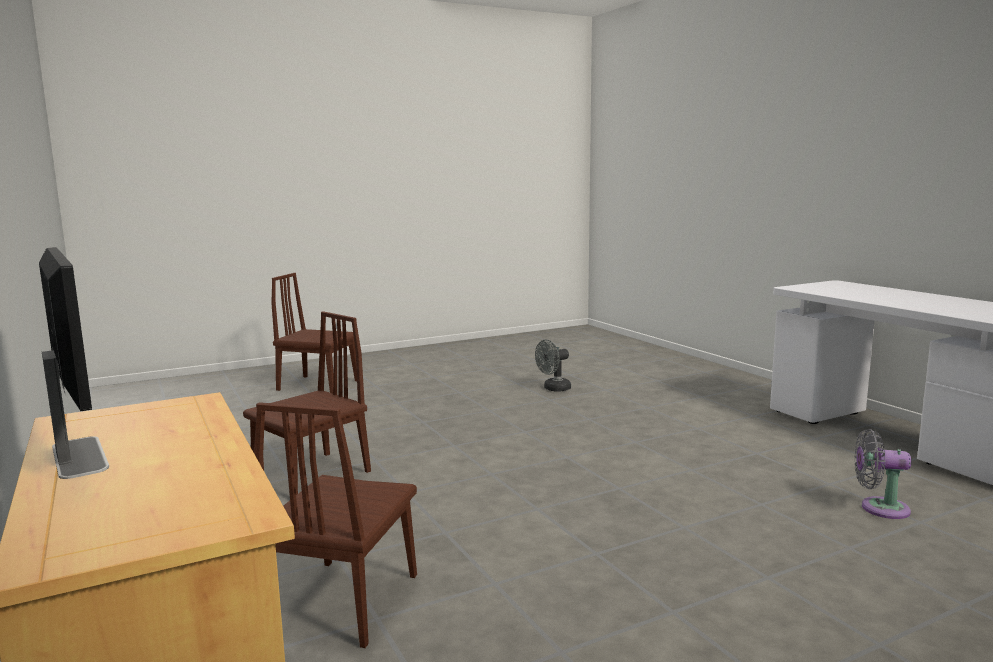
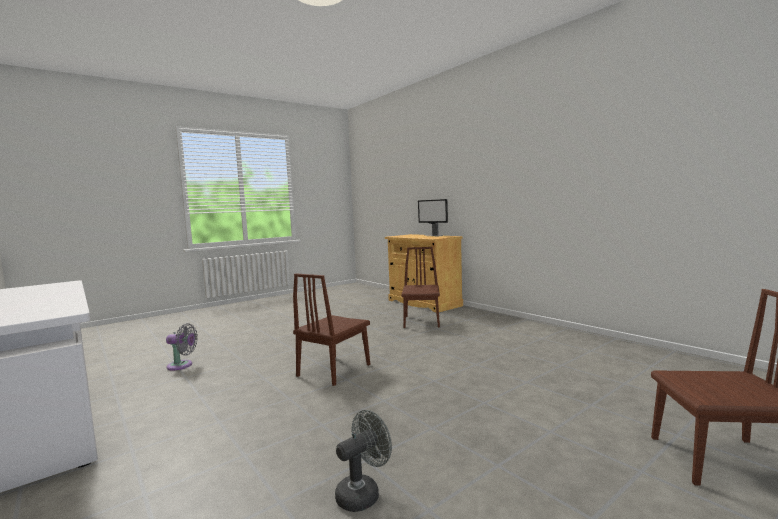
camera: 170 degrees right, 5 degrees down
brown chair [243,311,371,495] -> brown chair moved to [293,273,370,386]

